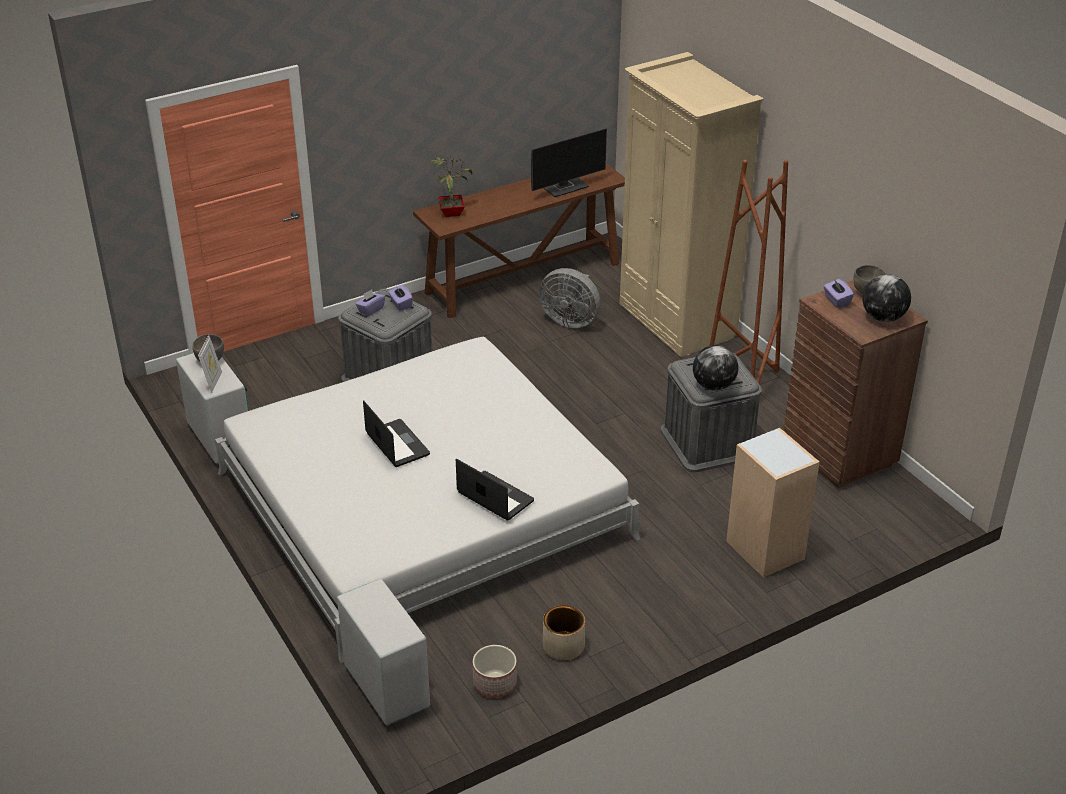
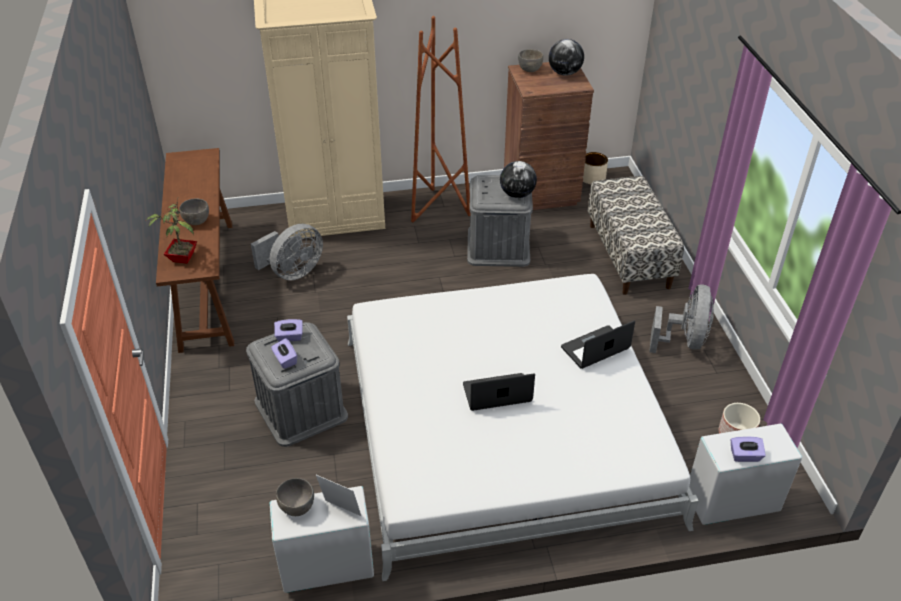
camera: 70 degrees left, 5 degrees up
monitor [531,128,607,197] -> none
beige planter [543,605,585,660] -> beige planter moved to [583,152,608,185]
bookcase [726,428,820,578] -> bench [588,176,684,295]
purple tissue box [824,279,854,308] -> purple tissue box moved to [731,436,766,462]
none -> grey bowl [179,198,209,225]
none -> grey fan [649,285,714,353]

